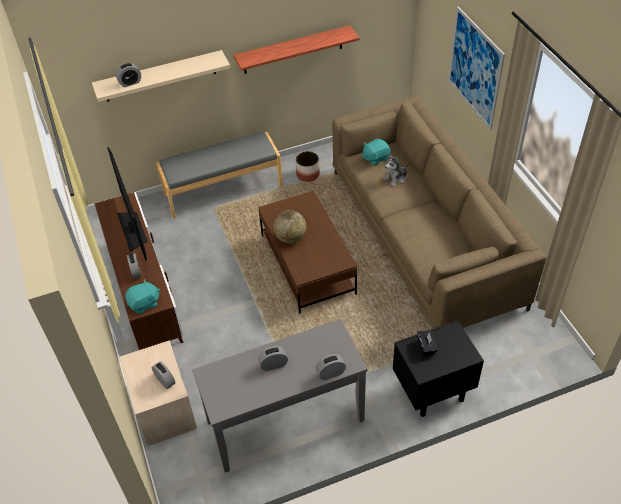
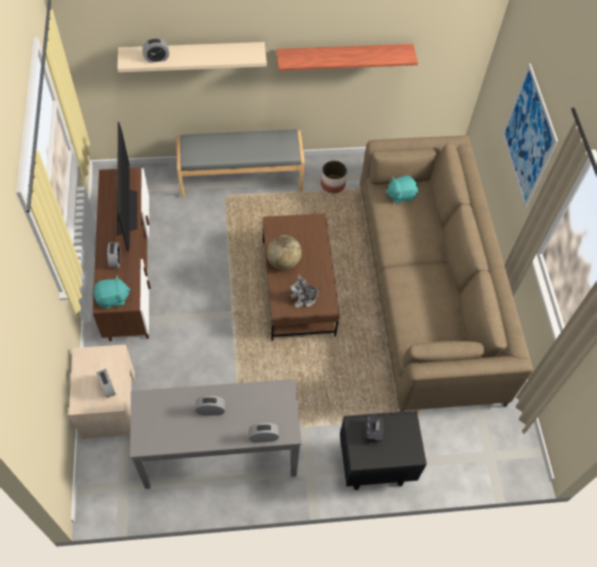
camera: 10 degrees right, 10 degrees up
plush toy [384,154,409,186] -> plush toy moved to [290,274,322,308]

